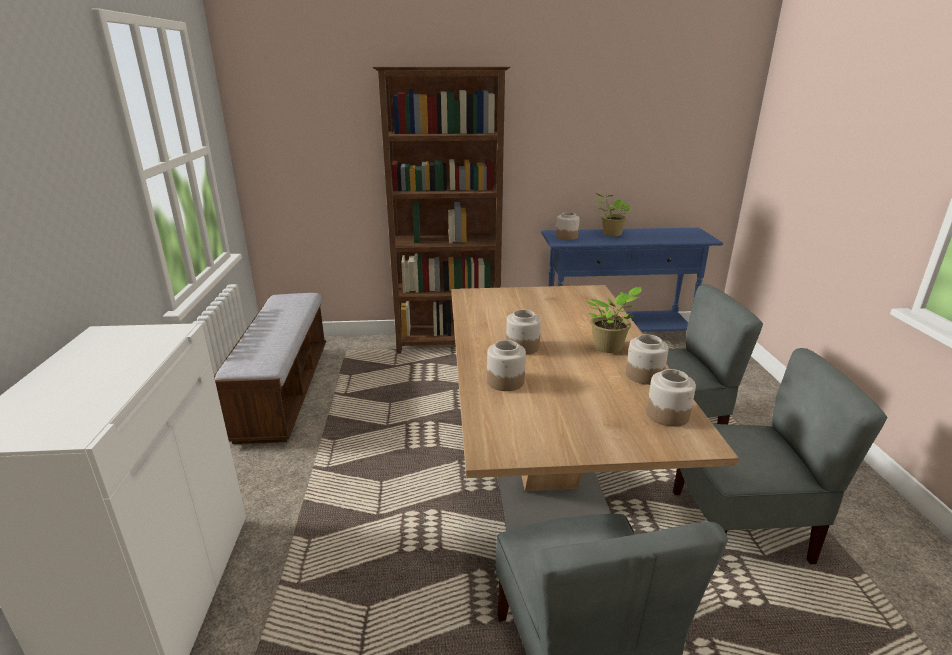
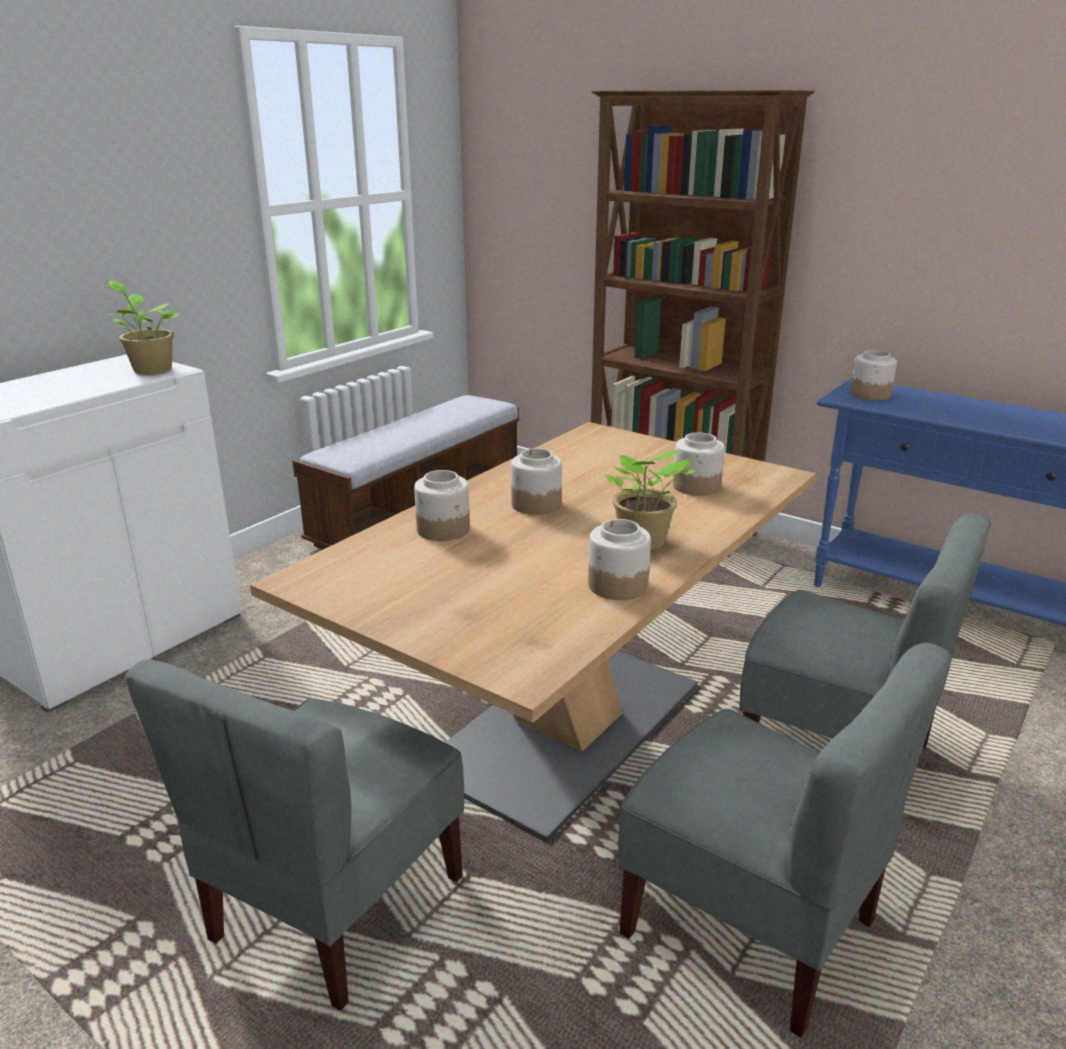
camera: 40 degrees right, 0 degrees up
potted plant [595,193,631,237] -> potted plant moved to [103,280,180,375]
jar [647,369,696,427] -> jar moved to [673,432,725,496]

